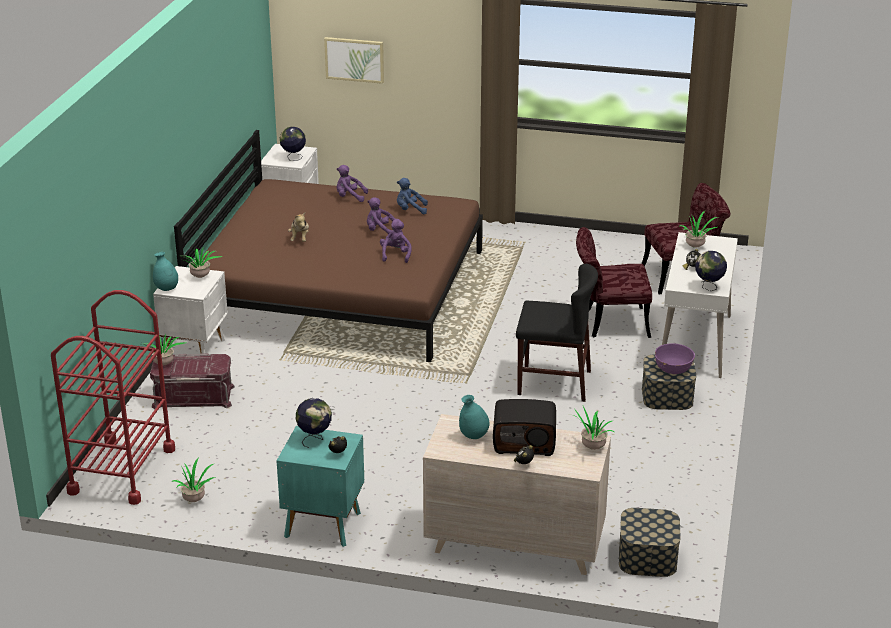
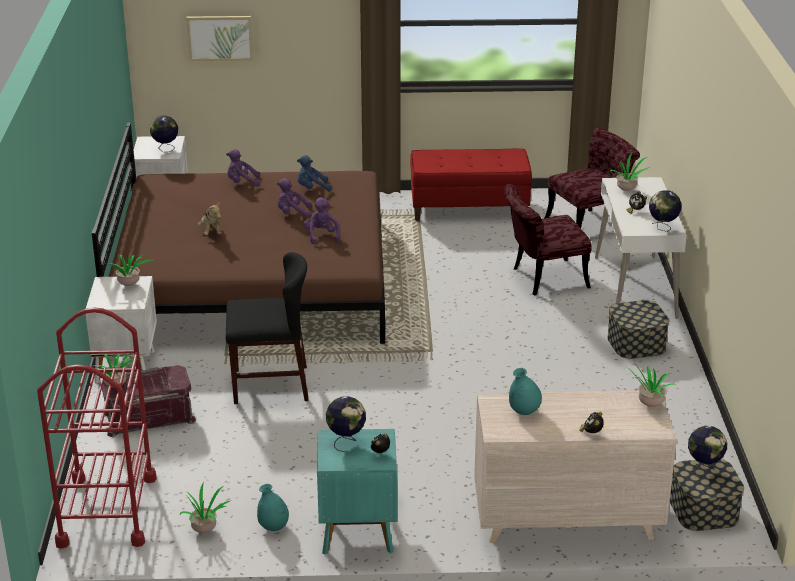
camera: 15 degrees left, 0 degrees up
turquoise vase [153,252,178,291] -> turquoise vase moved to [257,484,289,531]
radio [493,399,556,456] -> none
black chair [516,264,598,402] -> black chair moved to [226,252,309,404]
purple bowl [655,344,695,374] -> none
none -> red bench [410,149,532,221]
none -> globe [688,426,727,479]

